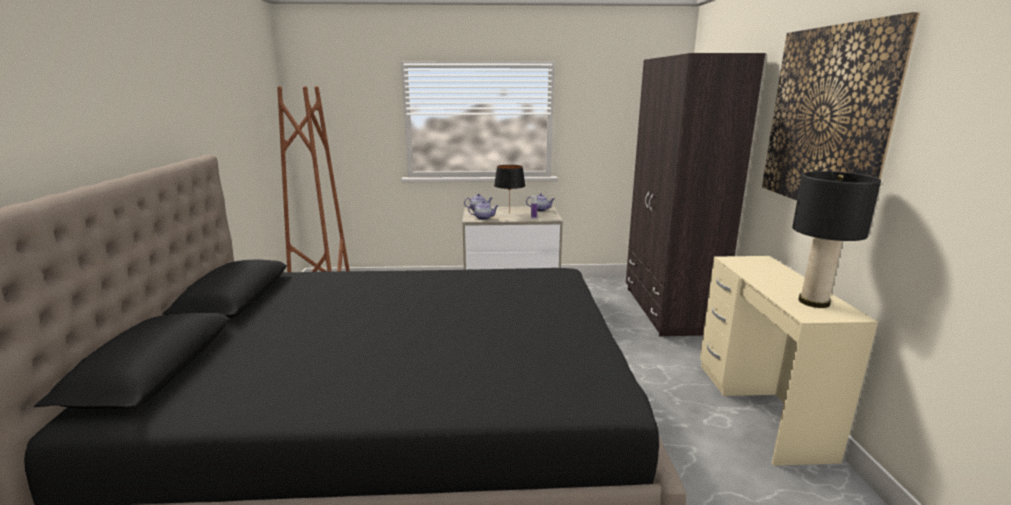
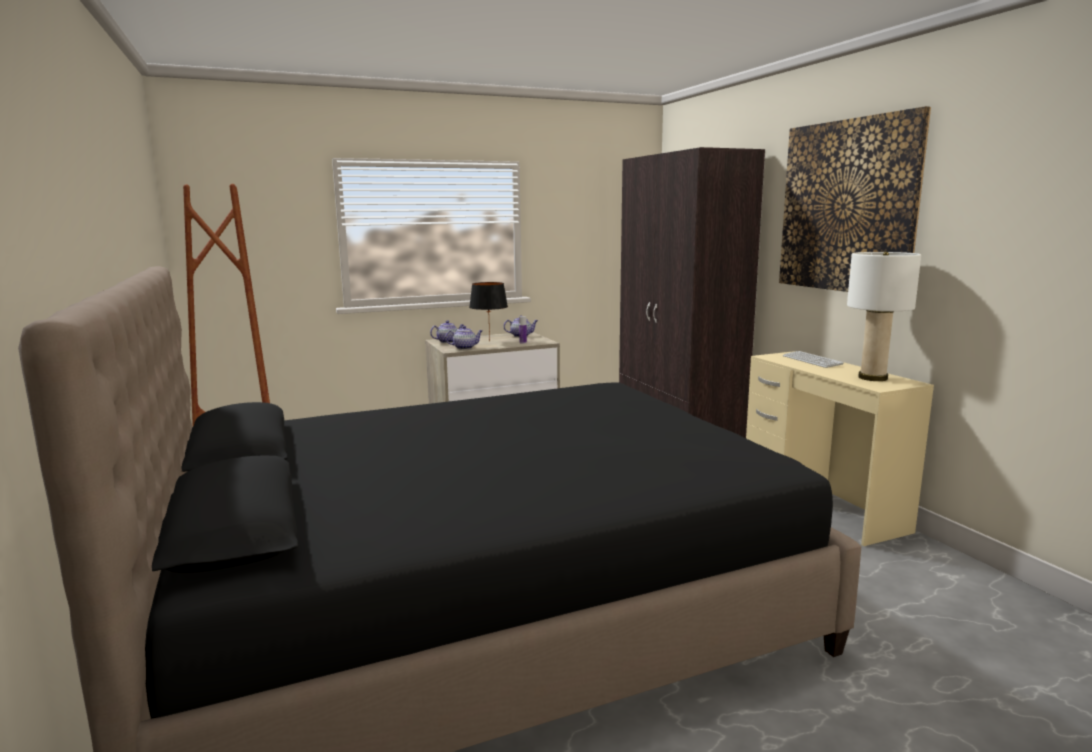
camera: 20 degrees left, 5 degrees down
black table lamp [792,171,881,308] -> white table lamp [847,252,921,381]
none -> keyboard [782,351,844,368]

